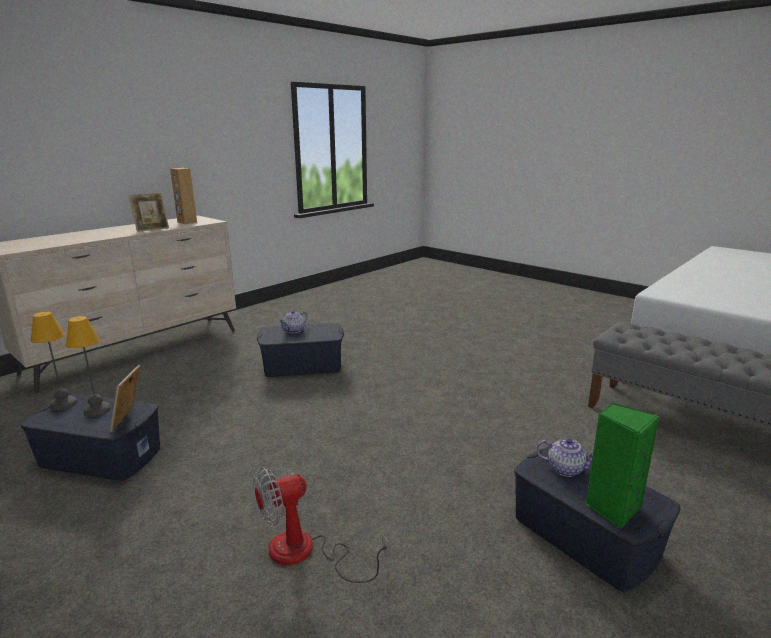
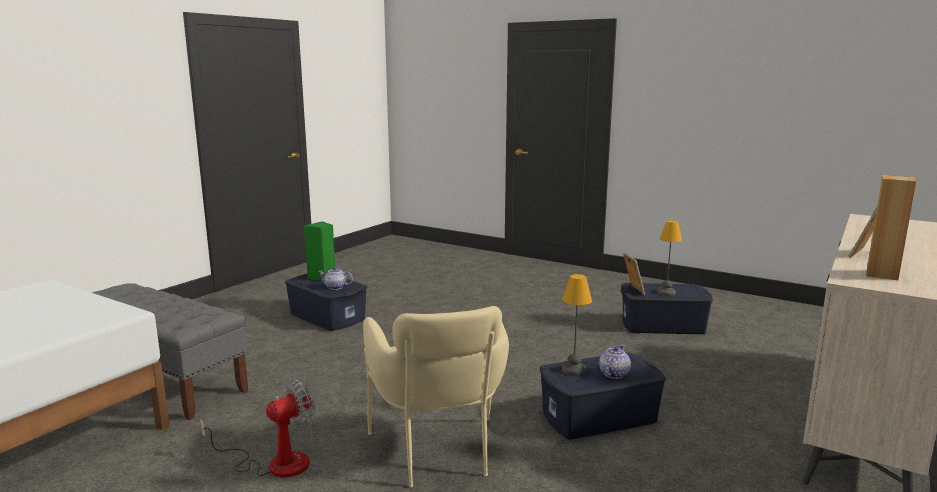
camera: 170 degrees right, 5 degrees down
table lamp [31,312,77,410] -> table lamp moved to [562,274,592,376]
fan [253,467,389,583] -> fan moved to [200,379,315,478]
none -> beige armchair [363,306,509,487]

